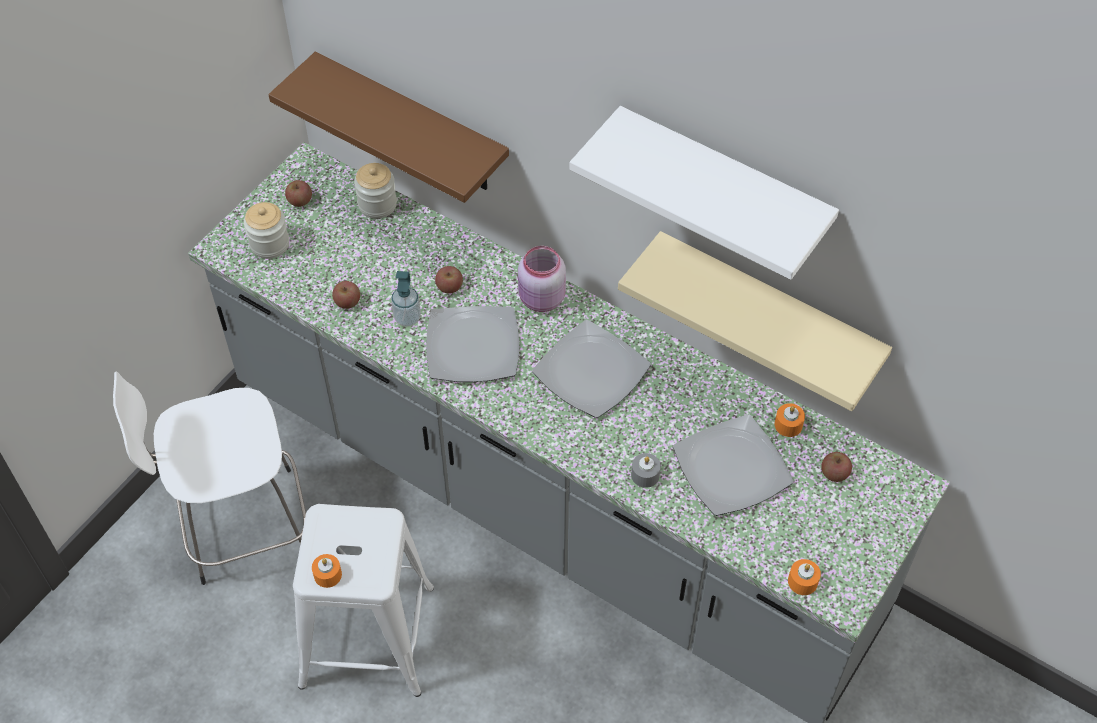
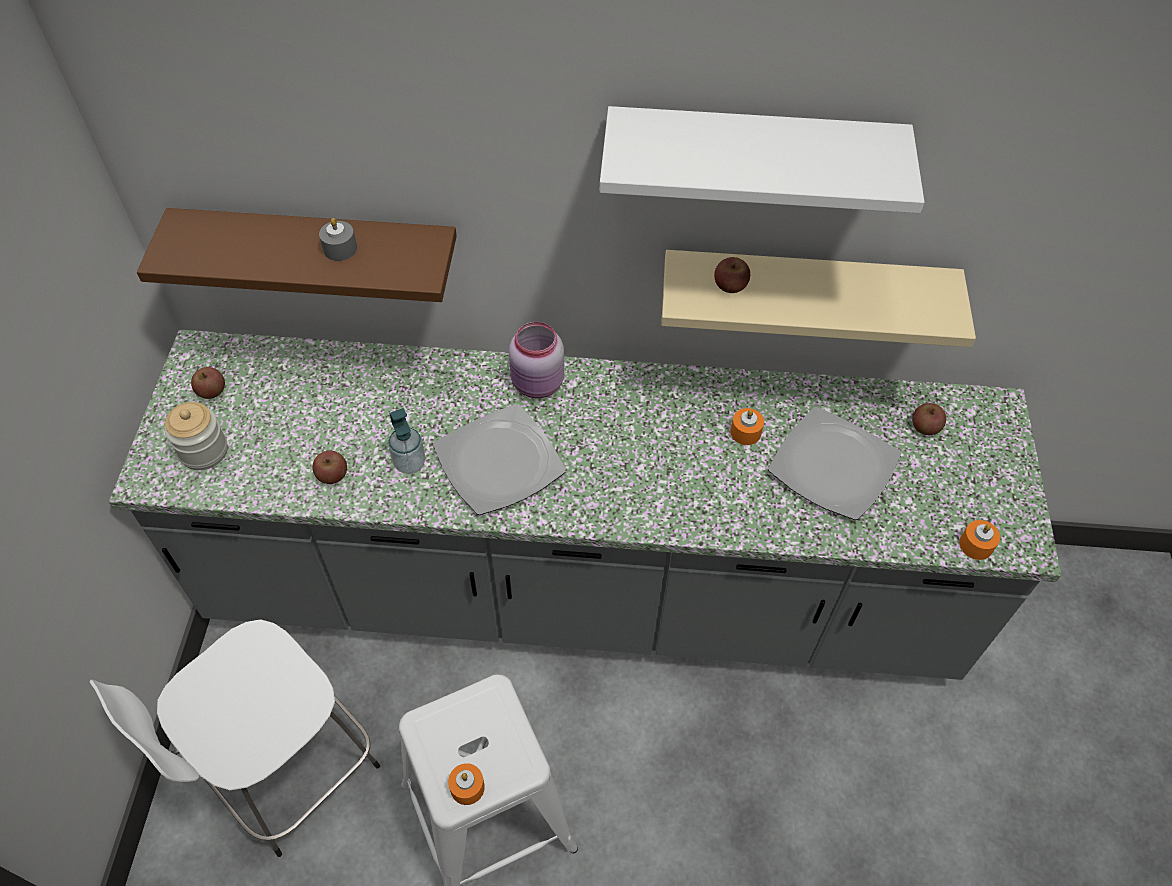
camera: 30 degrees left, 0 degrees up
jar [354,163,397,219] -> none
apple [435,266,463,294] -> apple moved to [714,257,750,293]
plate [532,320,651,418] -> none
grey candle [631,453,661,488] -> grey candle moved to [319,218,357,261]
orange candle [775,403,805,437] -> orange candle moved to [730,408,764,445]

